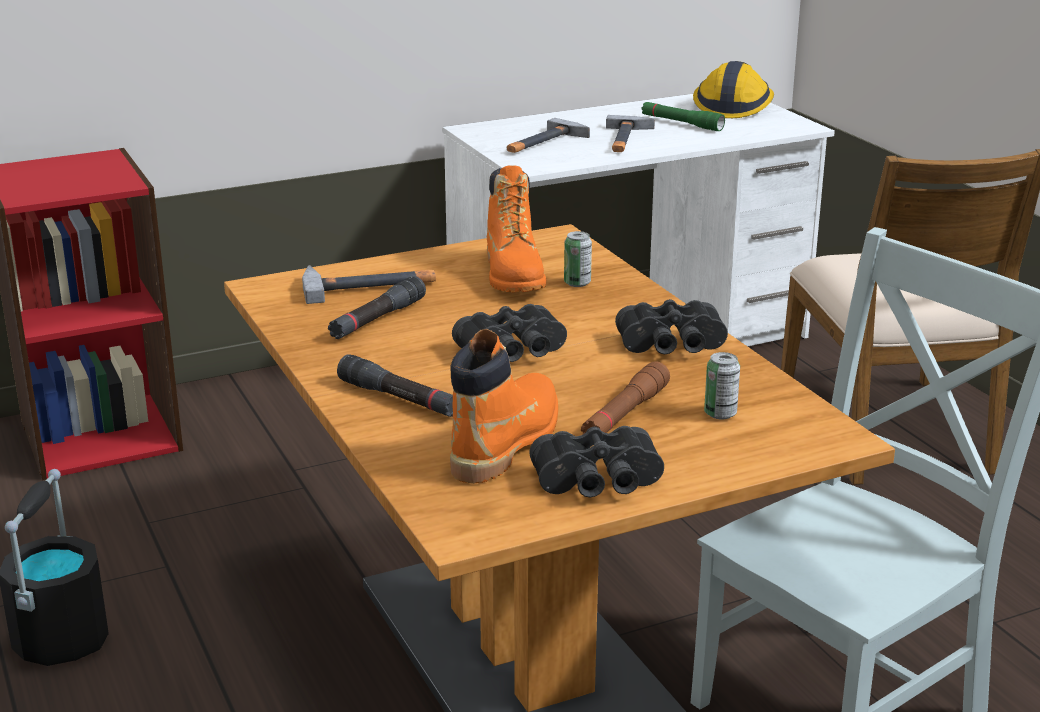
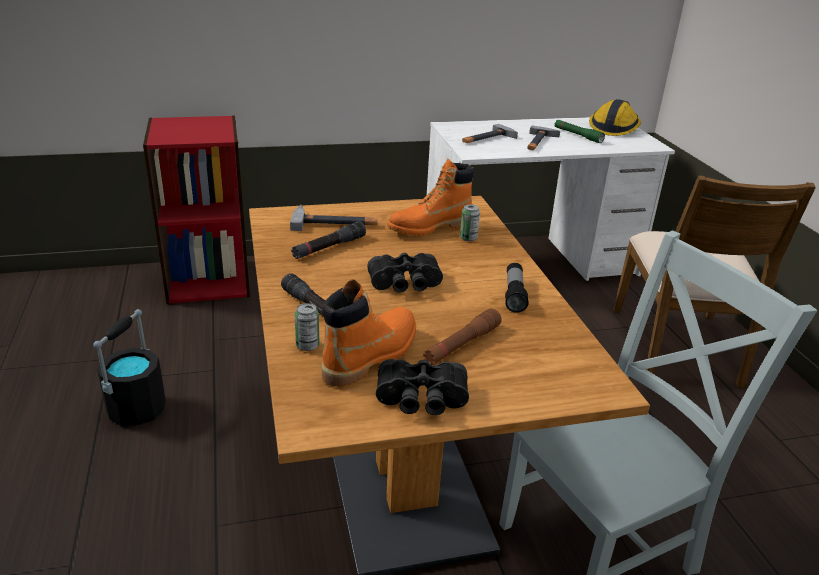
camera: 10 degrees right, 5 degrees up
orange boot [487,165,546,292] -> orange boot turned 60 degrees clockwise [387,159,474,236]
black binoculars [615,299,728,355] -> flashlight [505,263,529,313]
can [704,352,740,420] -> can moved to [294,303,319,351]

